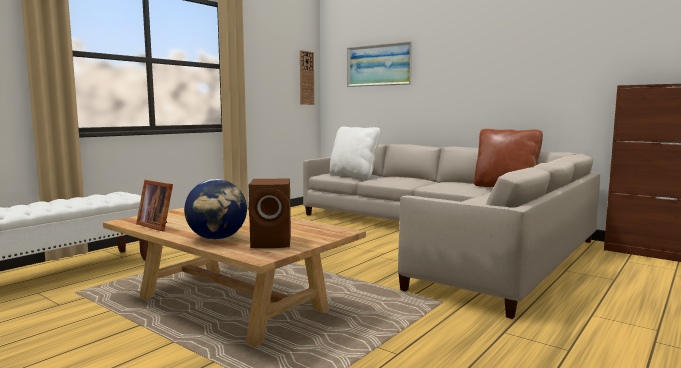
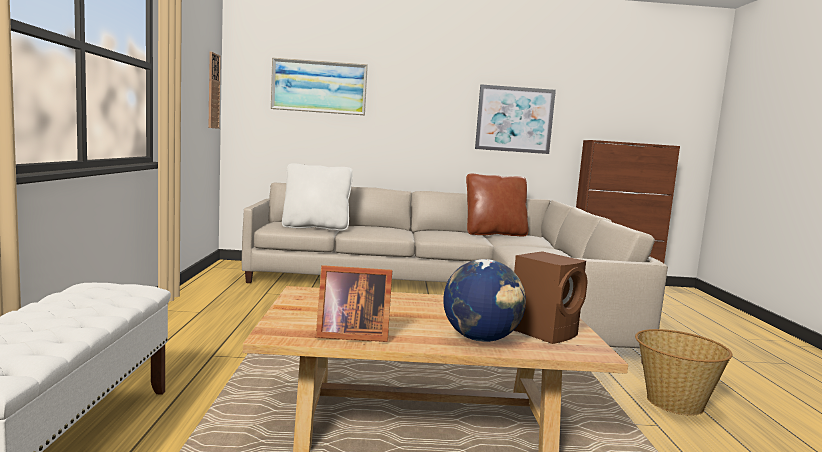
camera: 40 degrees left, 0 degrees up
none -> picture [475,85,556,154]
none -> basket [635,329,732,416]

